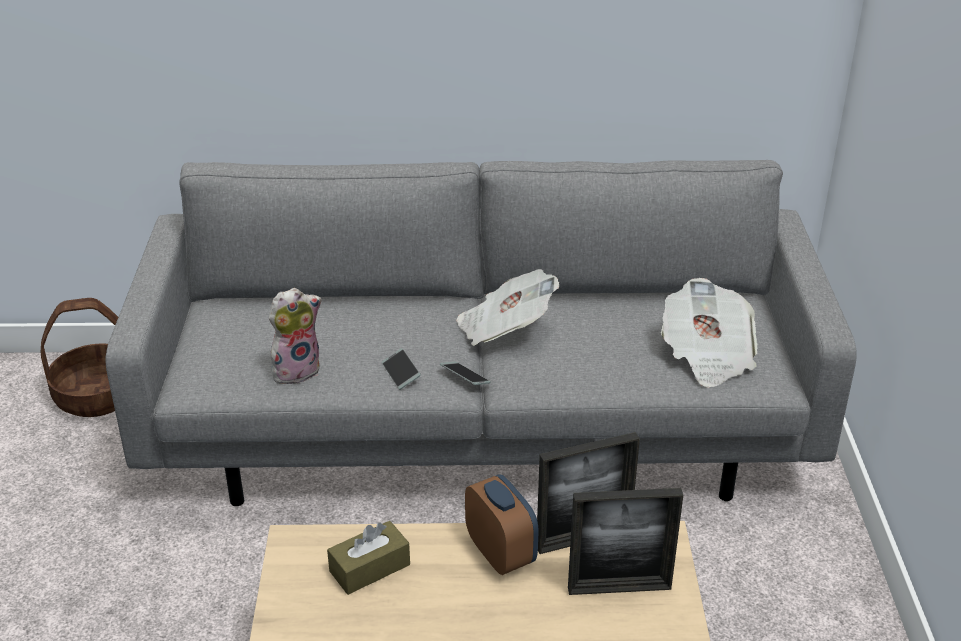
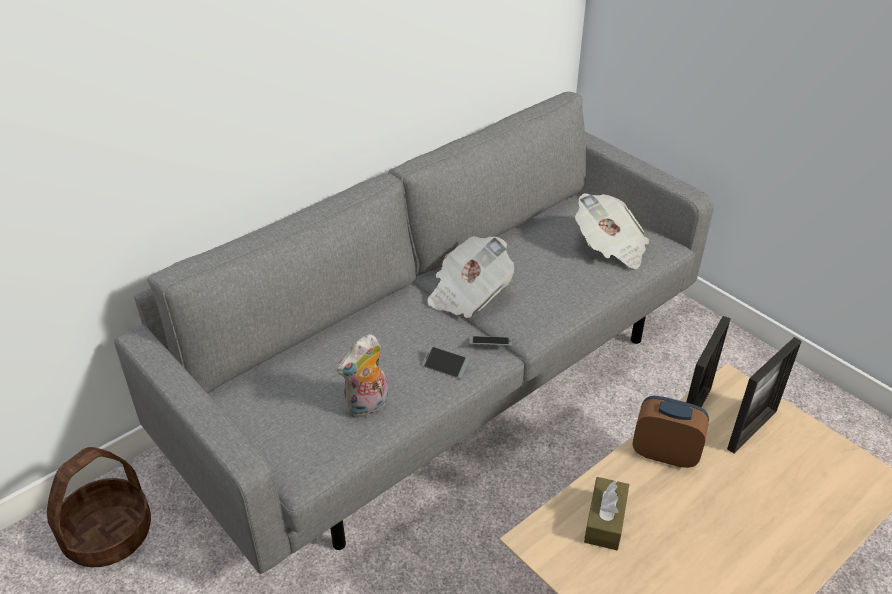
camera: 40 degrees left, 5 degrees up
plush toy [269,288,322,387] -> plush toy turned 150 degrees counterclockwise [337,334,388,419]

